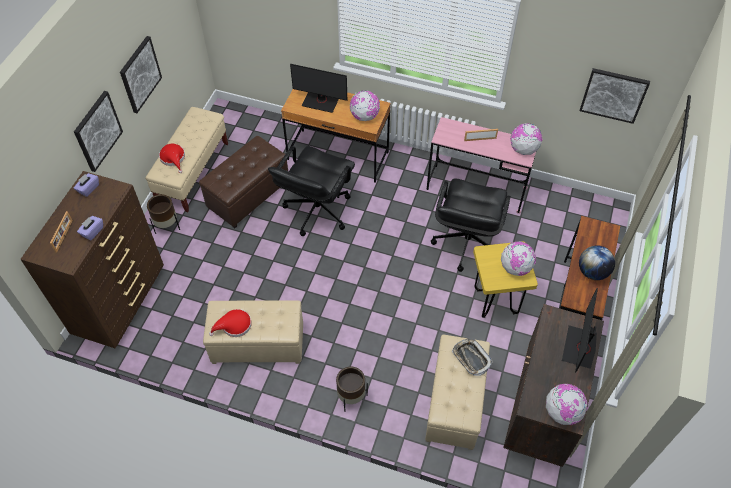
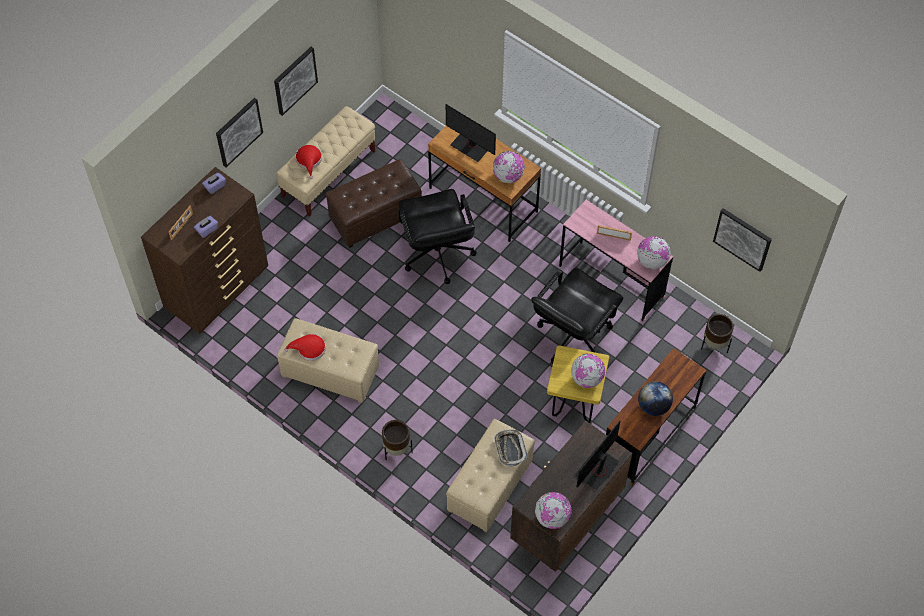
camera: 20 degrees right, 5 degrees up
brown planter [147,194,180,234] -> brown planter moved to [701,314,734,353]
black office chair [268,146,355,236] -> black office chair turned 60 degrees counterclockwise [398,189,477,284]

